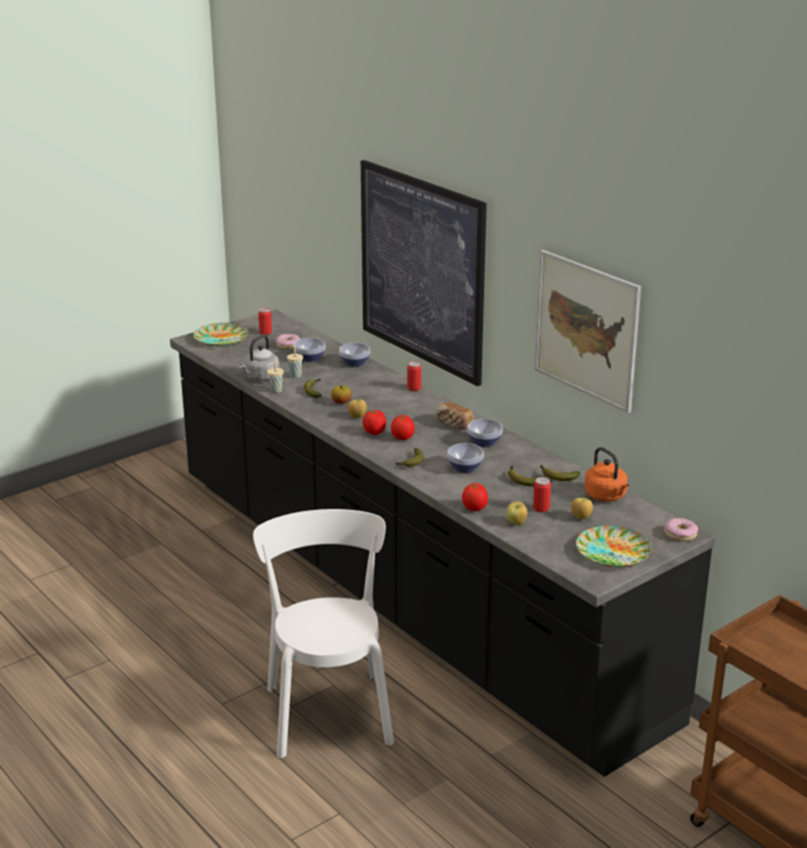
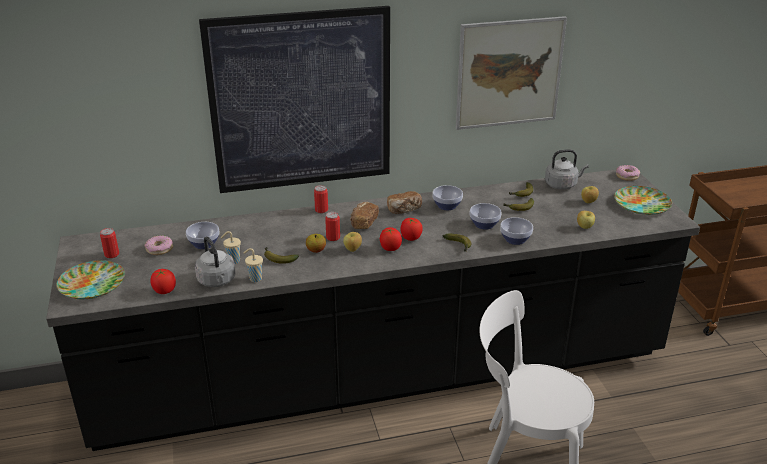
camera: 65 degrees left, 5 degrees up
bowl [339,343,370,367] -> bowl moved to [500,217,533,245]
tomato [462,483,488,511] -> tomato moved to [150,269,176,294]
can [533,477,551,512] -> can moved to [325,212,340,241]
orange kettle [584,447,629,502] -> grey kettle [545,149,589,190]
none -> bread [350,202,379,229]

